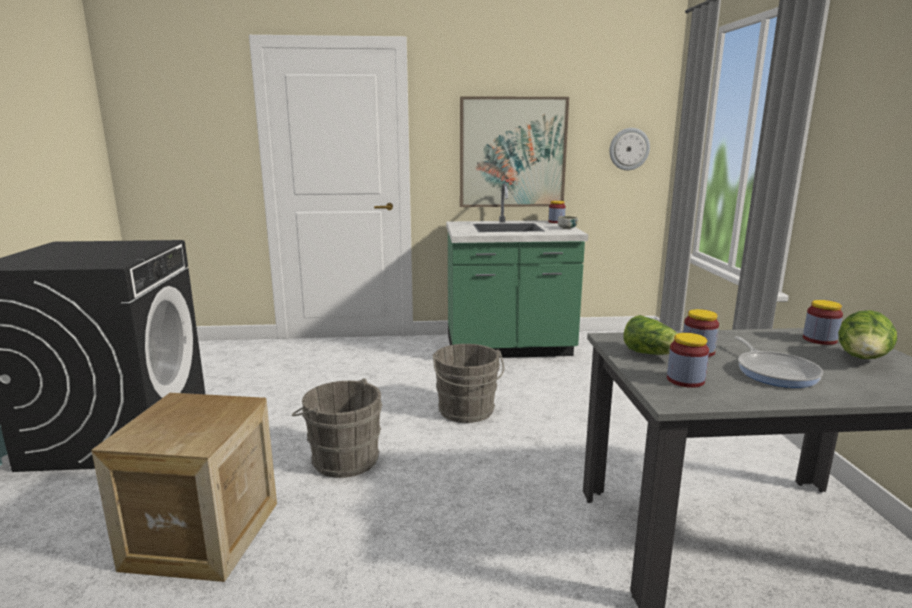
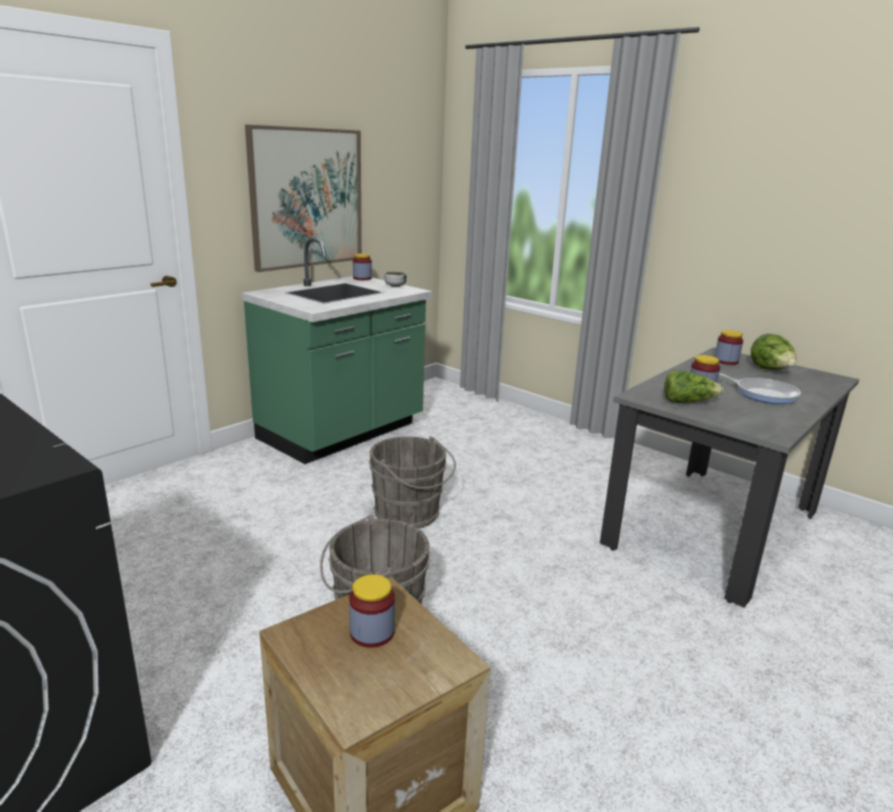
camera: 45 degrees left, 5 degrees up
wall clock [609,128,650,170] -> none
jar [667,333,709,388] -> jar moved to [349,574,395,648]

